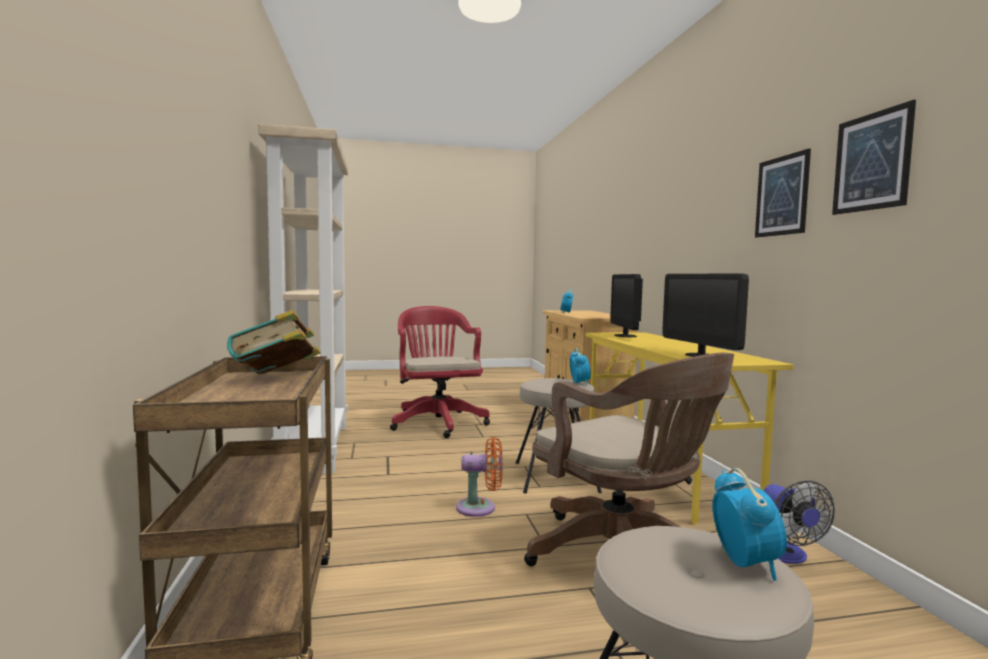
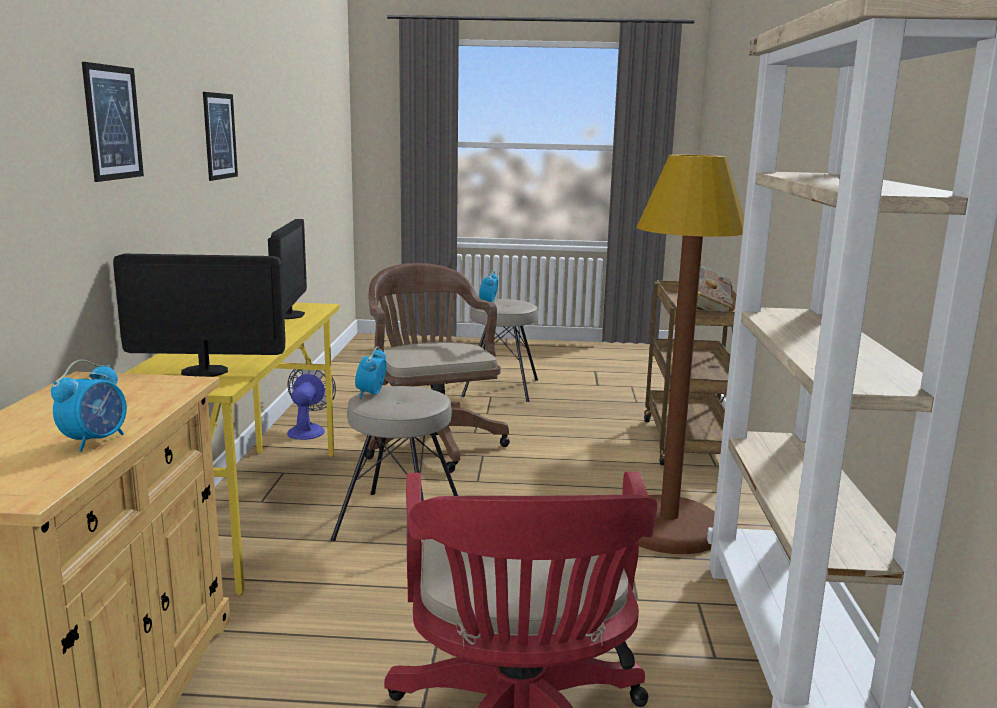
camera: 165 degrees left, 10 degrees up
orange fan [456,437,503,517] -> none
monitor [610,274,643,337] -> monitor turned 105 degrees counterclockwise [113,254,285,377]
picture [832,100,916,215] -> picture moved to [82,62,144,182]
none -> brown floor lamp [636,155,744,554]

